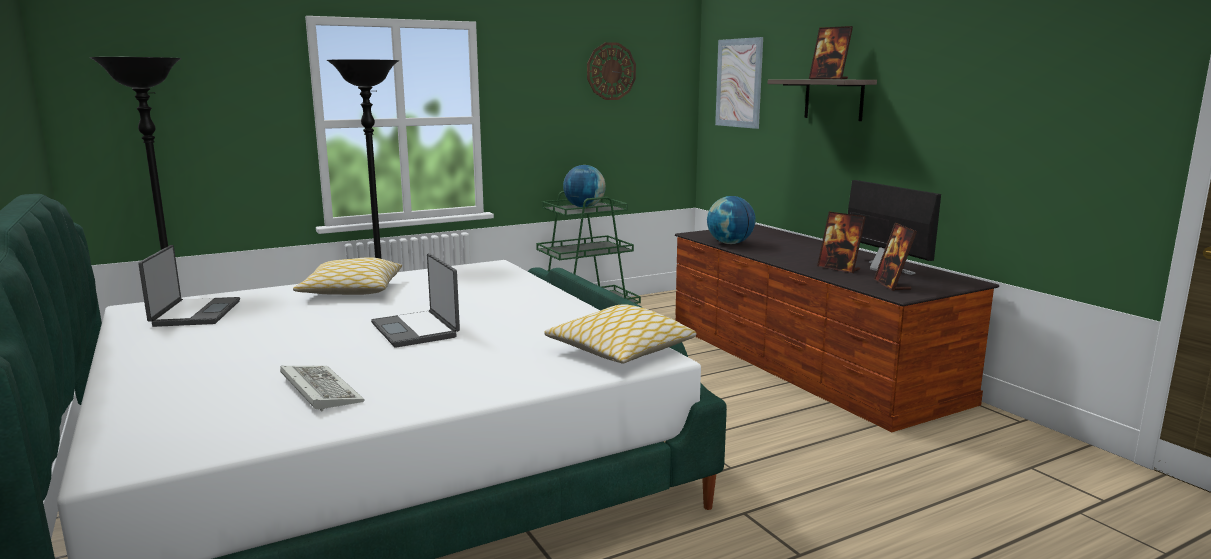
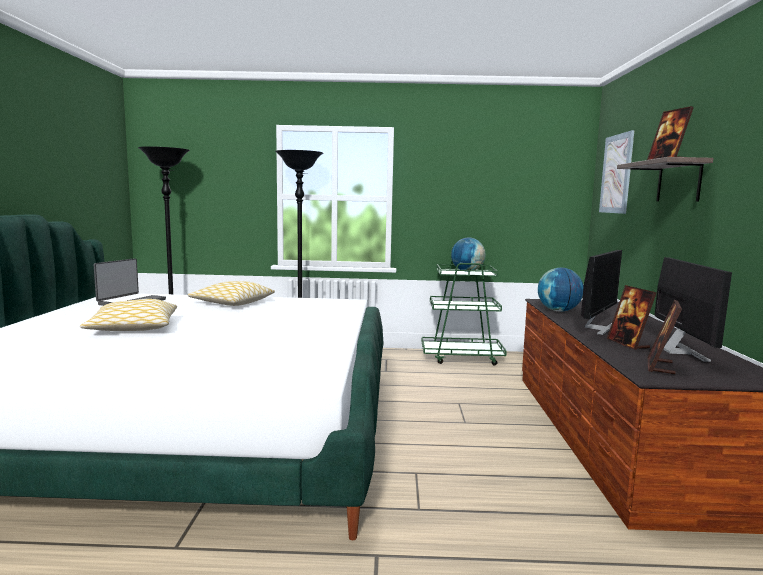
camera: 30 degrees right, 5 degrees down
keyboard [280,366,365,412] -> none
laptop [371,253,460,348] -> none
pillow [545,304,697,363] -> pillow moved to [80,299,177,331]
wall clock [587,42,636,100] -> none
none -> monitor [581,250,622,335]

